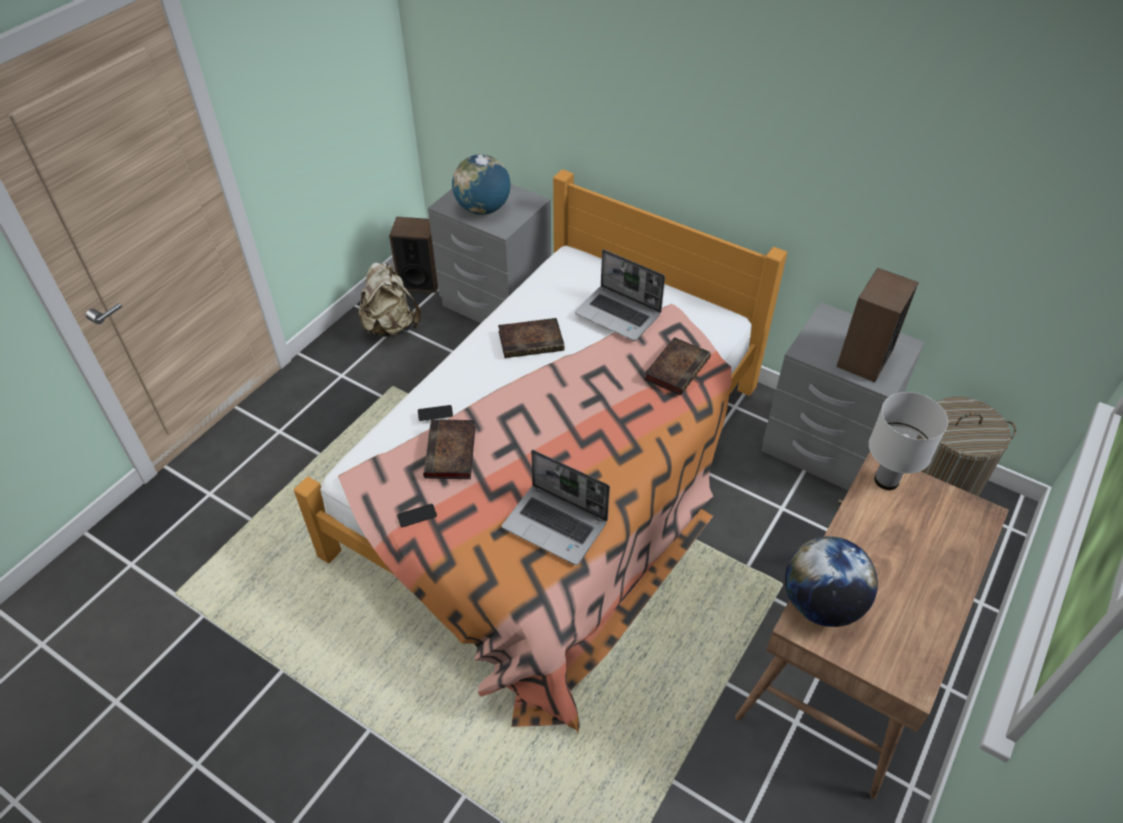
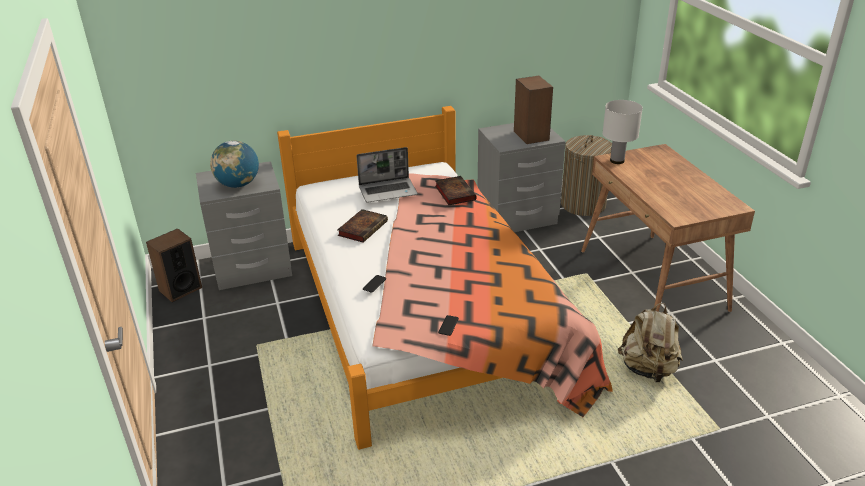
camera: 50 degrees left, 15 degrees down
beige backpack [358,262,421,337] -> beige backpack moved to [618,303,683,383]
book [423,419,476,479] -> none
laptop [502,450,610,565] -> none
globe [785,536,878,627] -> none

